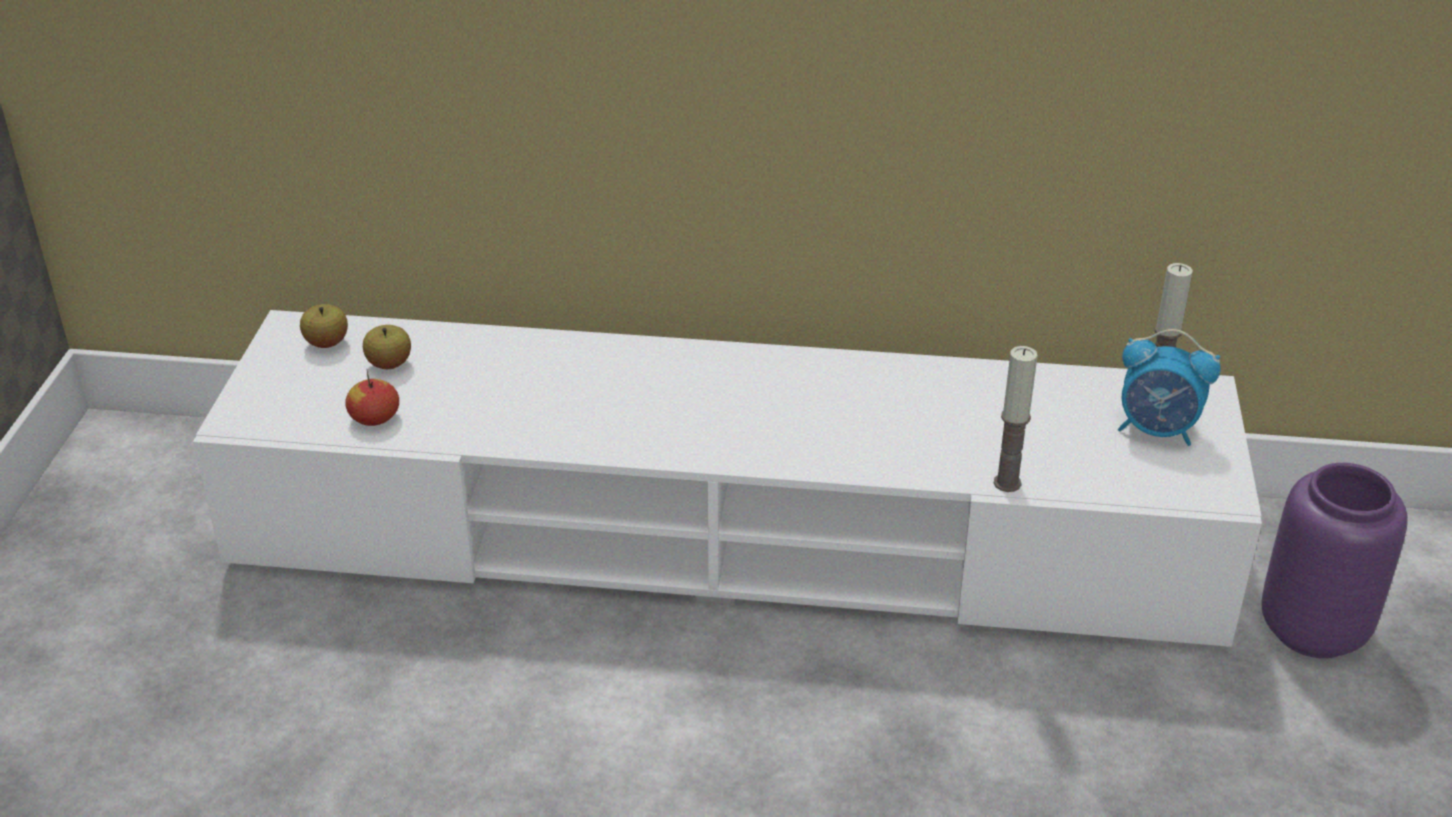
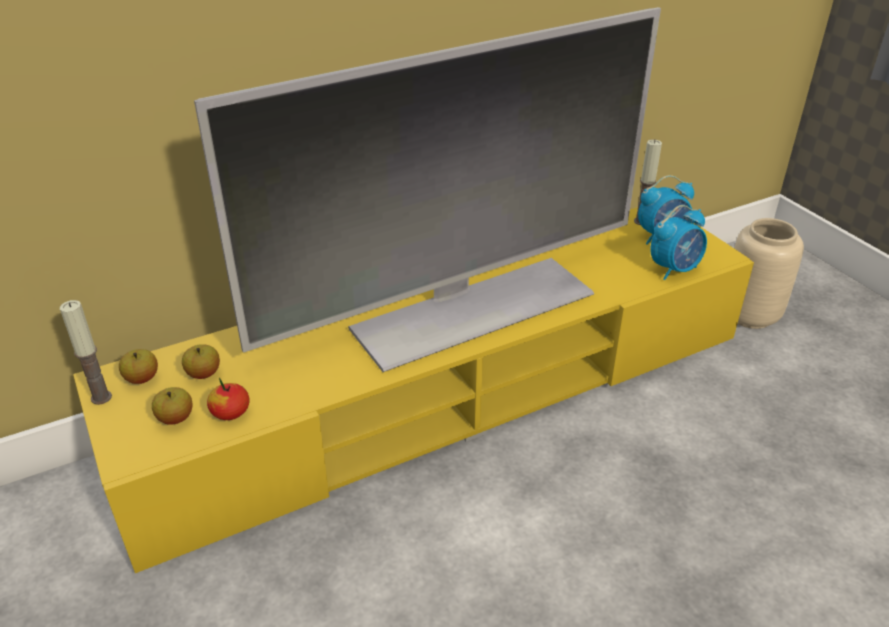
camera: 35 degrees left, 0 degrees up
white tv stand [193,310,1262,647] -> yellow tv stand [73,207,754,573]
candle [993,346,1038,492] -> candle moved to [60,300,112,405]
purple vase [1261,463,1408,658] -> beige vase [734,218,804,329]
none -> apple [152,387,193,425]
none -> television [194,7,661,372]
none -> alarm clock [650,205,707,280]

